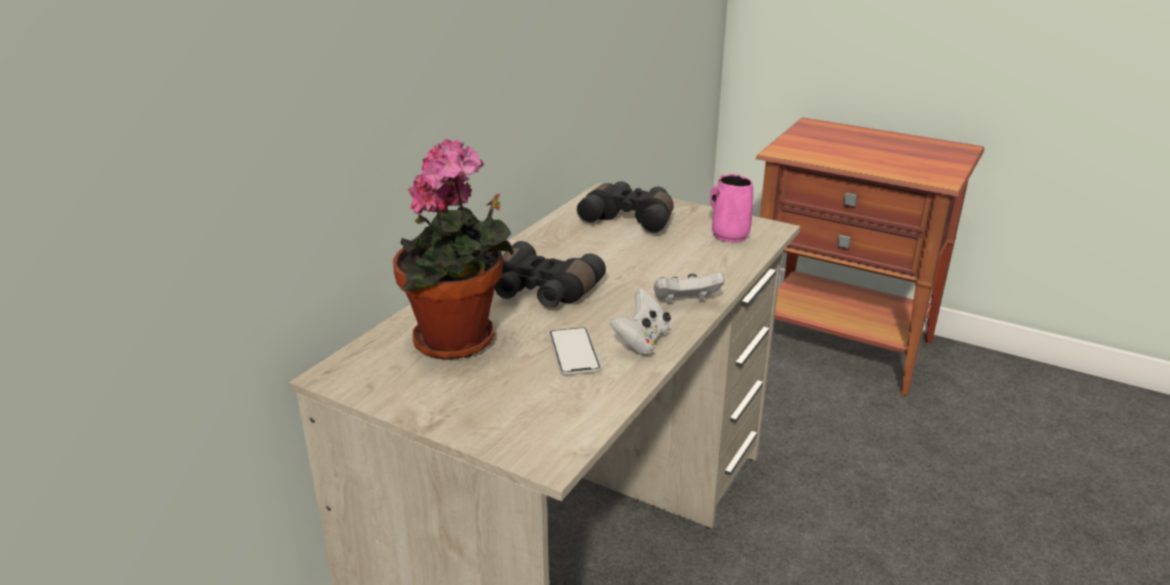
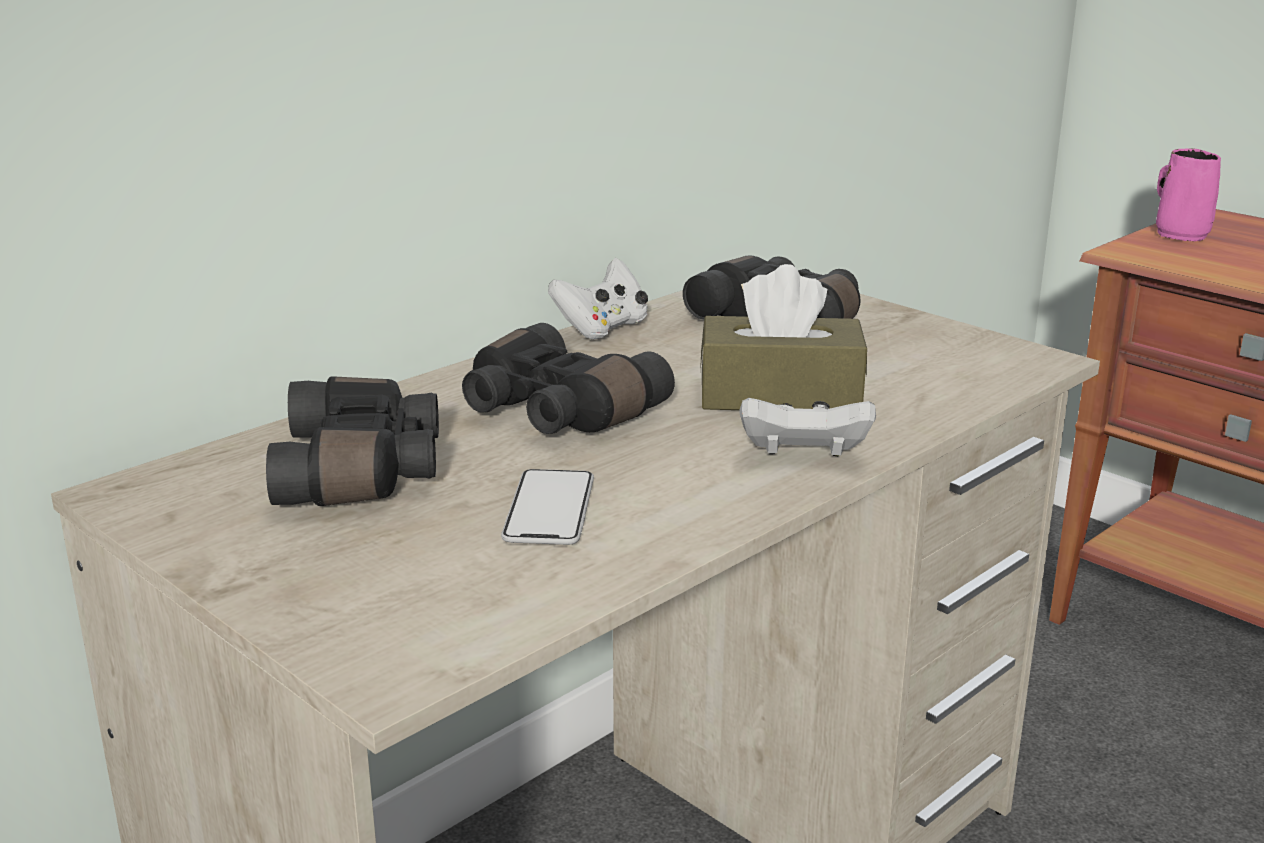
camera: 15 degrees right, 5 degrees down
potted plant [393,139,514,360] -> black binoculars [266,376,439,506]
white game controller [610,288,671,355] -> white game controller moved to [548,258,648,340]
pink mug [710,174,753,242] -> pink mug moved to [1156,148,1221,241]
none -> brown tissue box [700,264,867,410]

